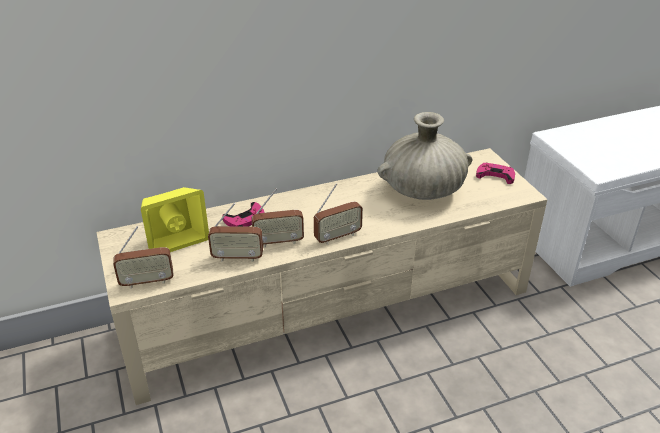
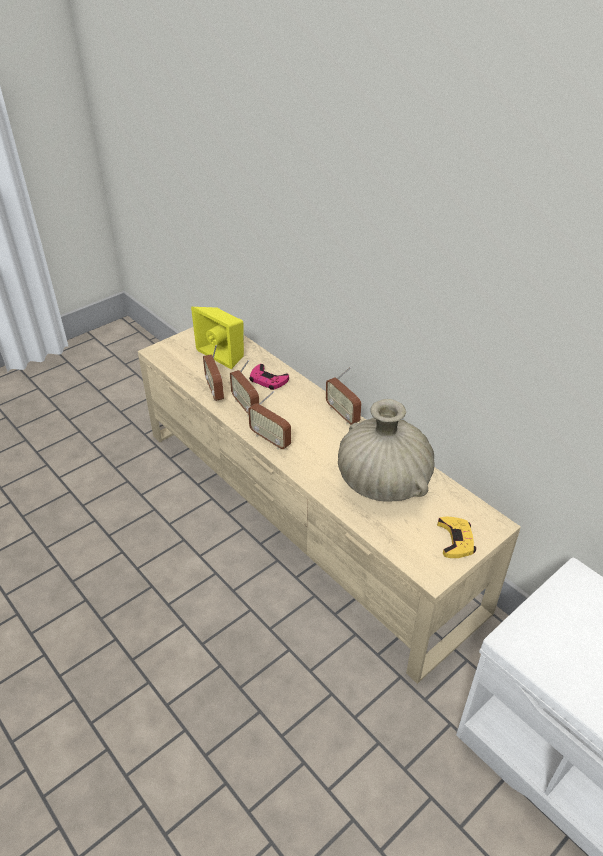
camera: 70 degrees right, 5 degrees up
radio [113,226,173,289] -> radio moved to [326,367,361,425]
pink game controller [476,163,515,184] -> yellow game controller [437,517,476,558]

